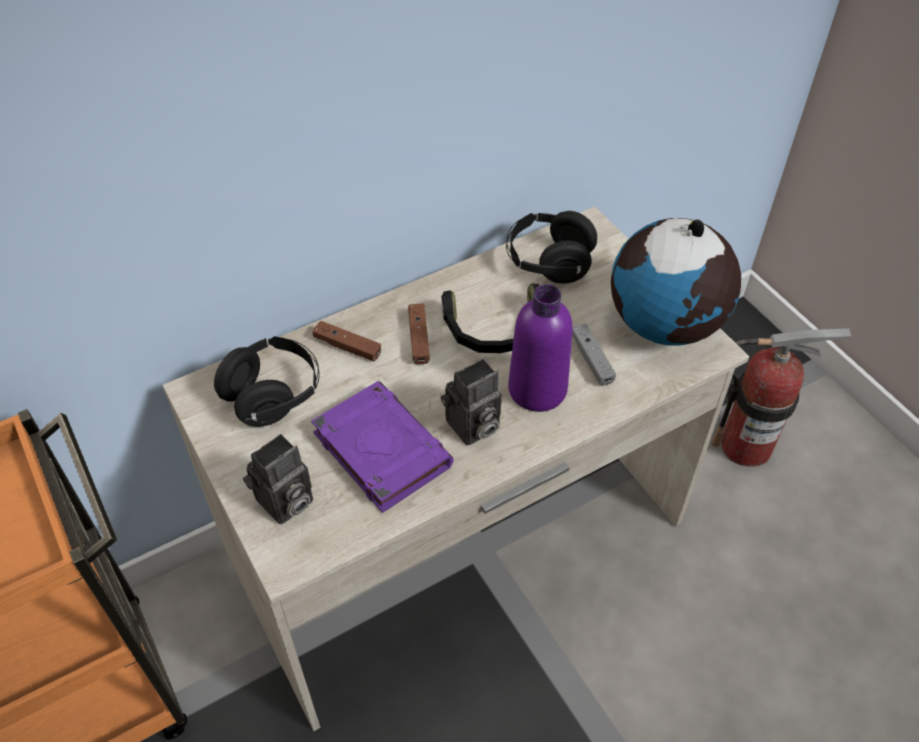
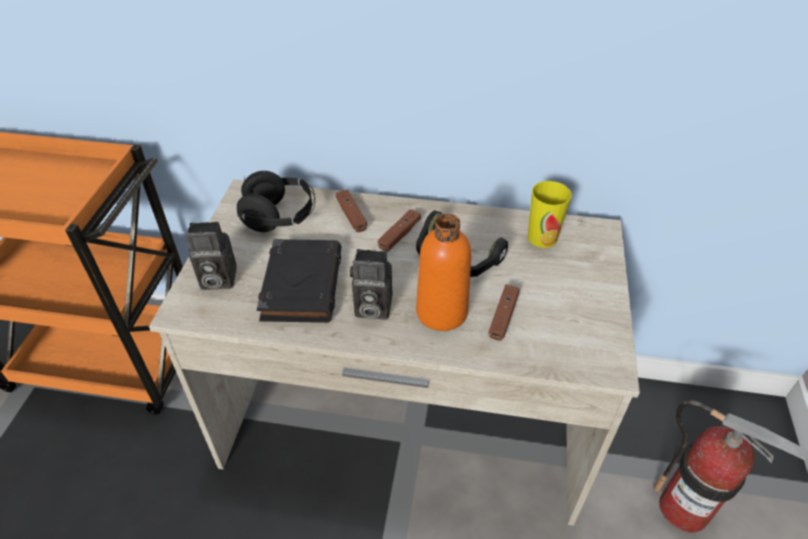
camera: 40 degrees right, 5 degrees down
purple book [311,381,454,513] -> black book [257,239,342,323]
black headphones [506,211,597,284] -> cup [528,181,572,248]
purple bottle [508,284,573,412] -> orange bottle [416,213,471,331]
grey game controller [572,324,616,386] -> brown game controller [488,285,520,341]
globe [611,218,741,345] -> none

